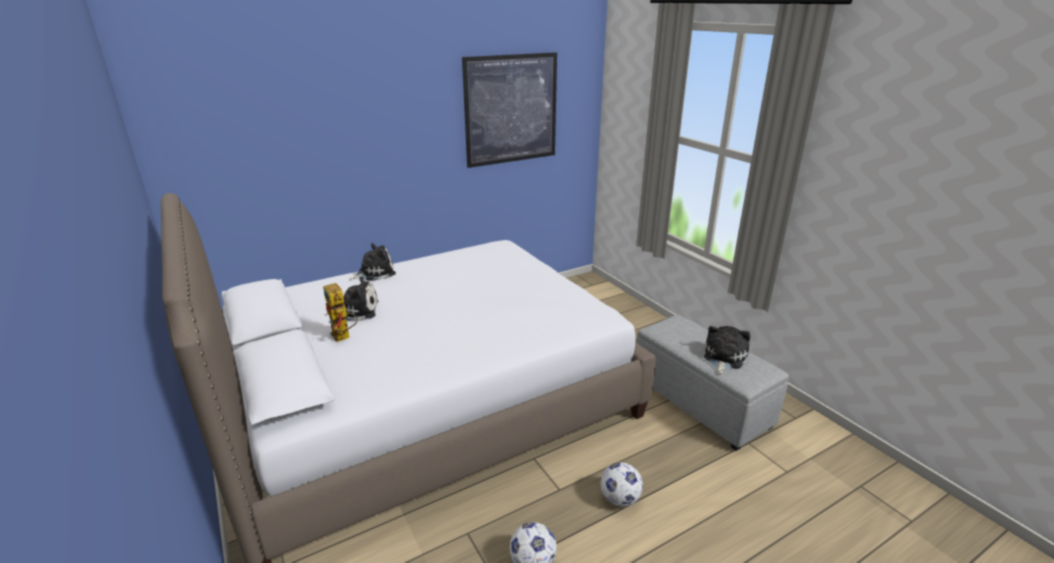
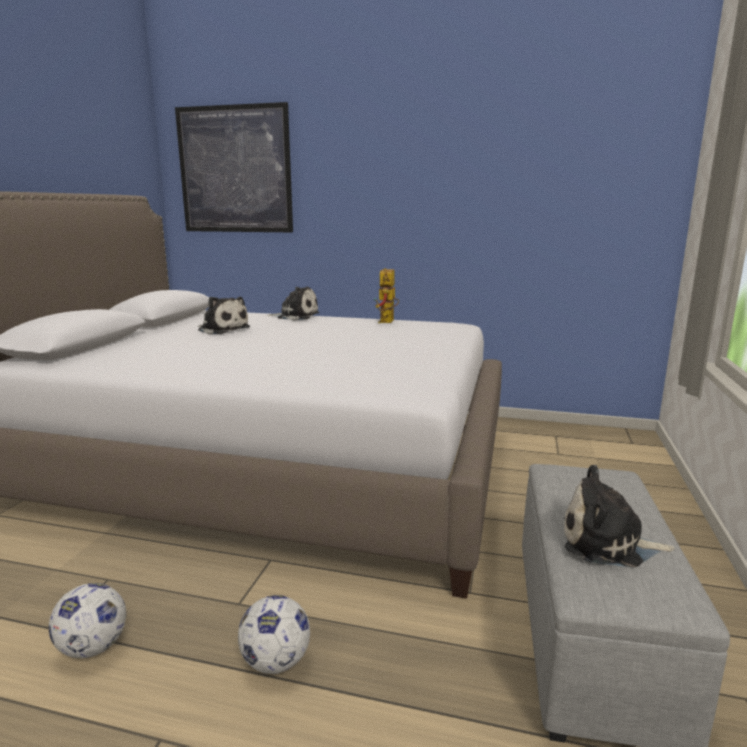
camera: 45 degrees right, 10 degrees down
toy robot [323,283,358,342] -> toy robot moved to [374,268,399,323]
picture [462,52,557,168] -> picture moved to [175,102,293,232]
plush toy [704,326,750,374] -> plush toy turned 150 degrees counterclockwise [564,465,675,567]

